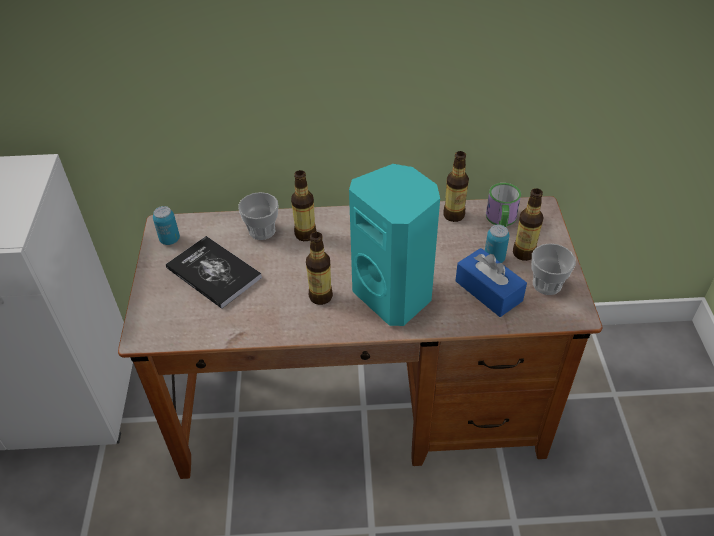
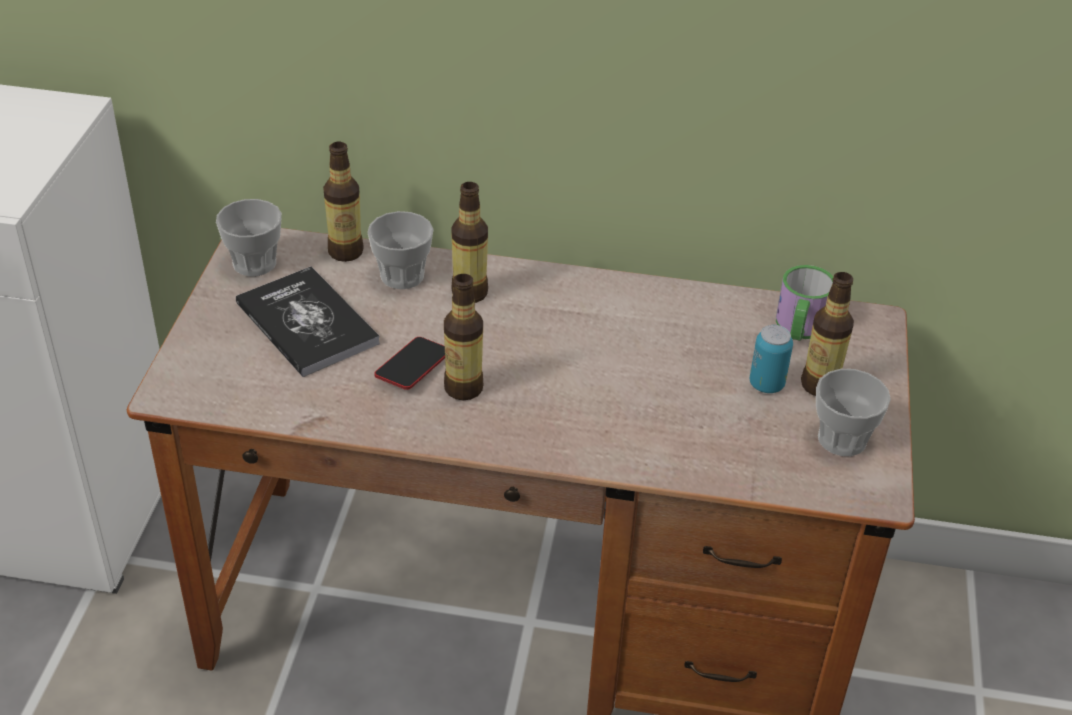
camera: 10 degrees right, 5 degrees down
can [153,206,180,245] -> cup [216,199,282,276]
turquoise speaker [349,164,440,326] -> none
bottle [443,151,469,222] -> bottle moved to [323,142,364,262]
blue tissue box [455,248,527,317] -> none
none -> phone [374,337,445,390]

